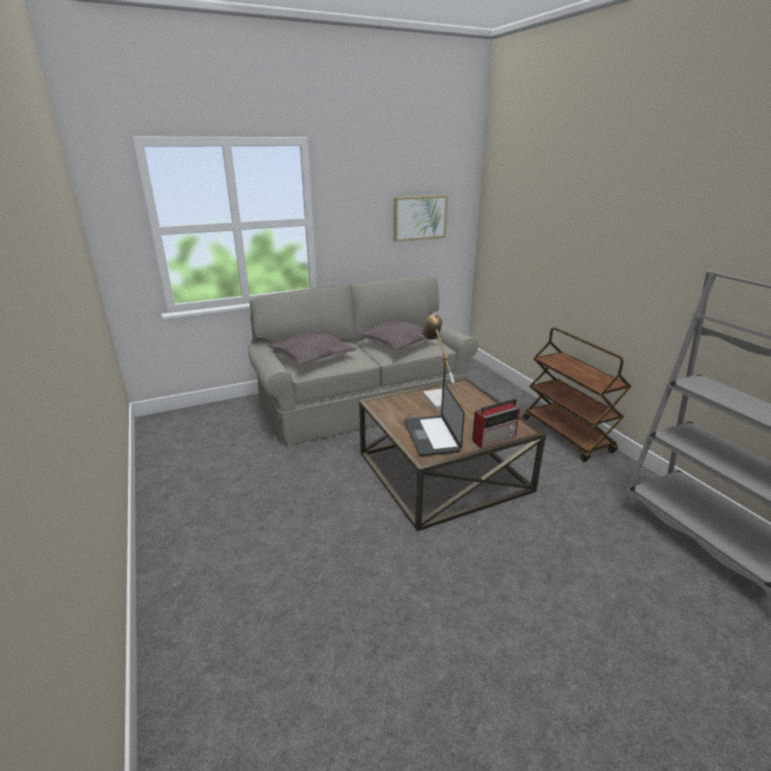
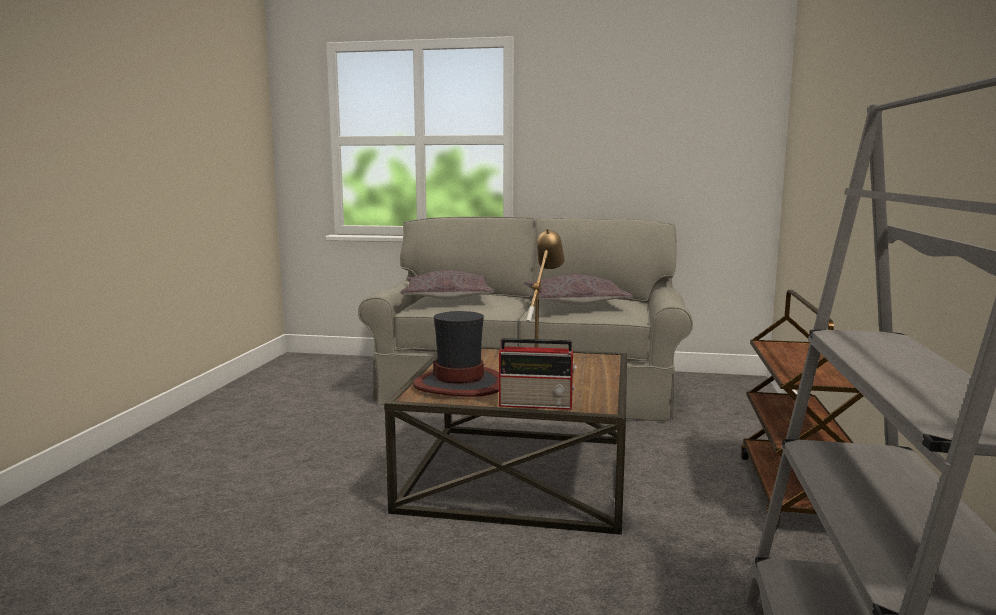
camera: 35 degrees right, 15 degrees down
picture [394,195,448,242] -> none
laptop [404,381,465,456] -> hat [413,311,499,397]

